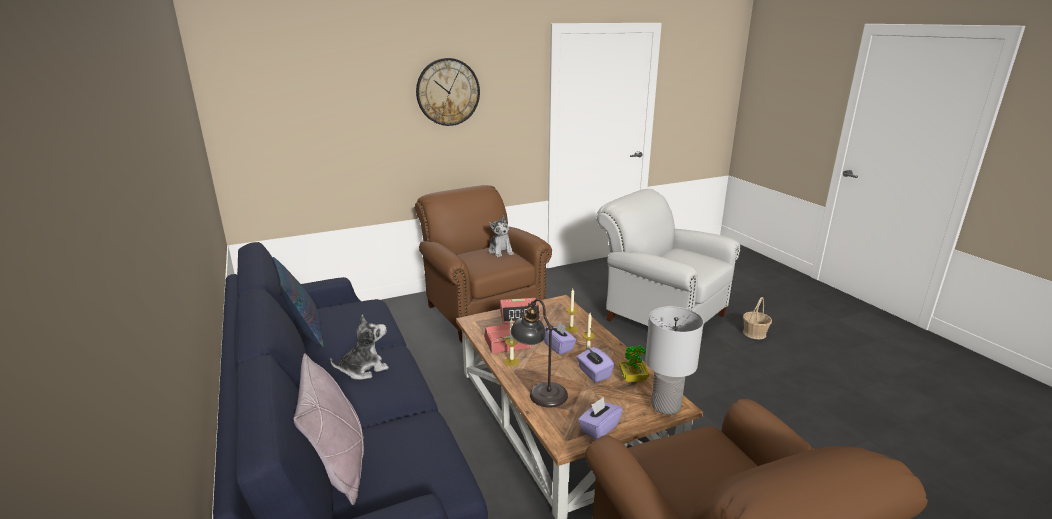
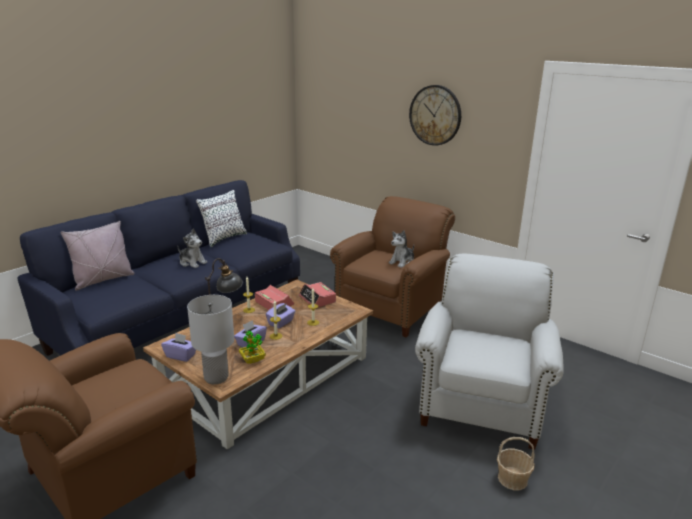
camera: 65 degrees right, 0 degrees up
blue pillow [272,257,324,347] -> white pillow [196,190,247,247]

